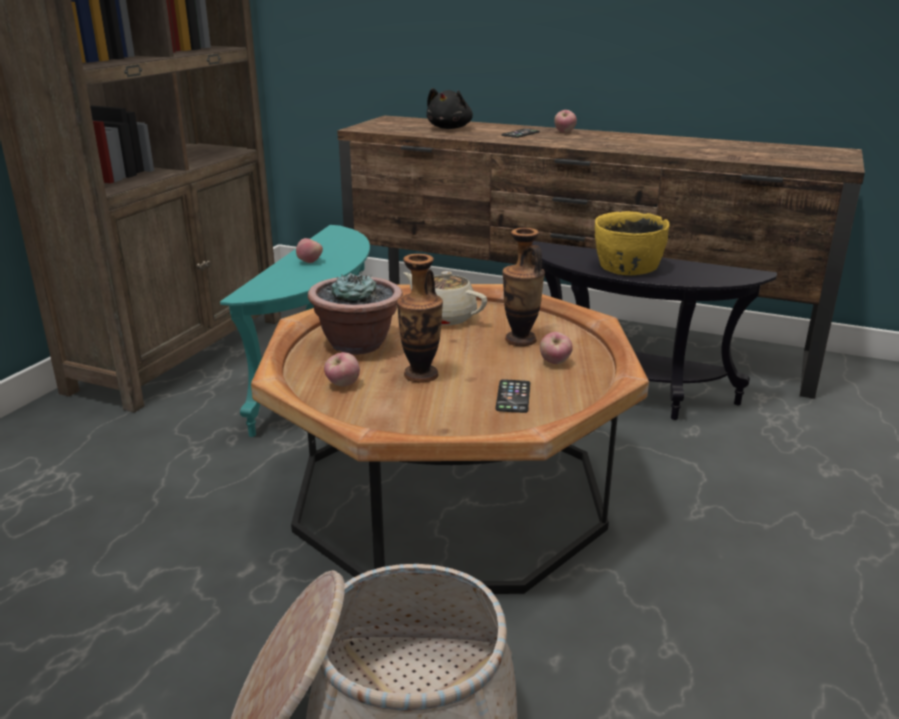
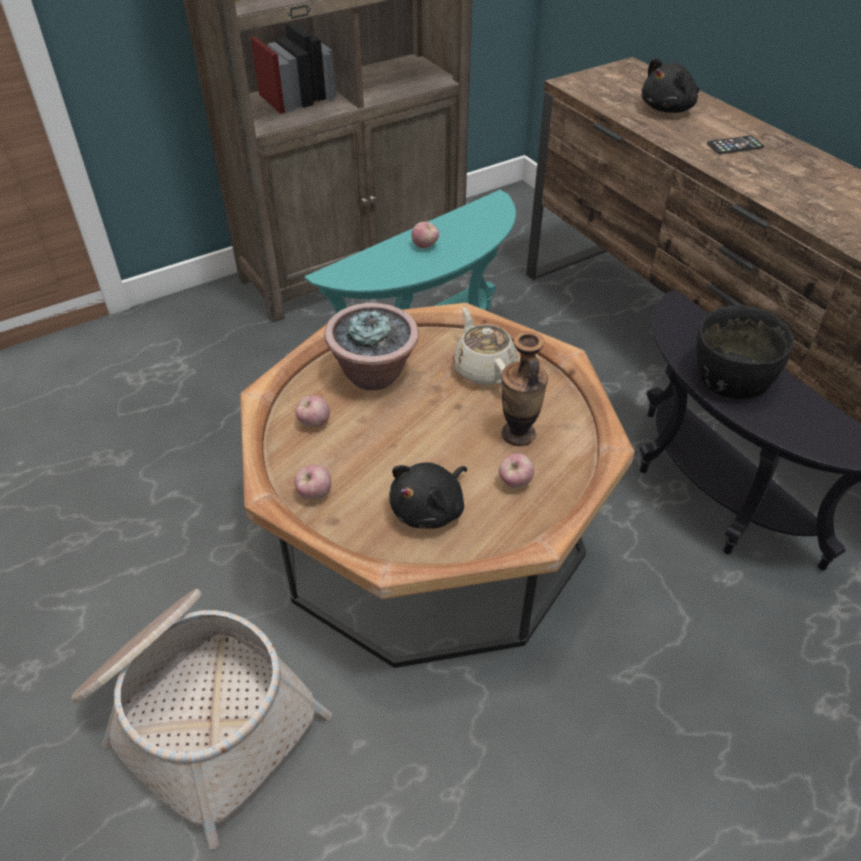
camera: 35 degrees right, 20 degrees up
vase [397,254,443,383] -> none
phone [496,379,530,413] -> black plush toy [389,462,467,528]
apple [554,110,577,133] -> apple moved to [294,465,332,500]
yellow bowl [595,211,670,275] -> black bowl [696,305,794,399]

